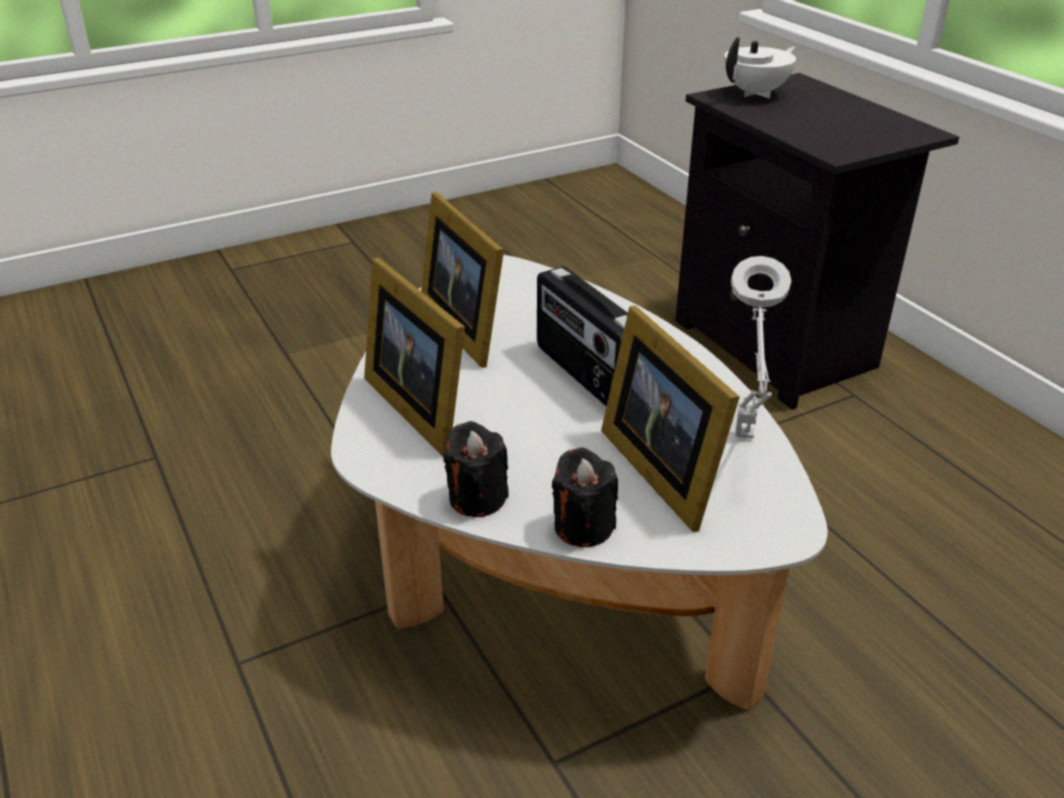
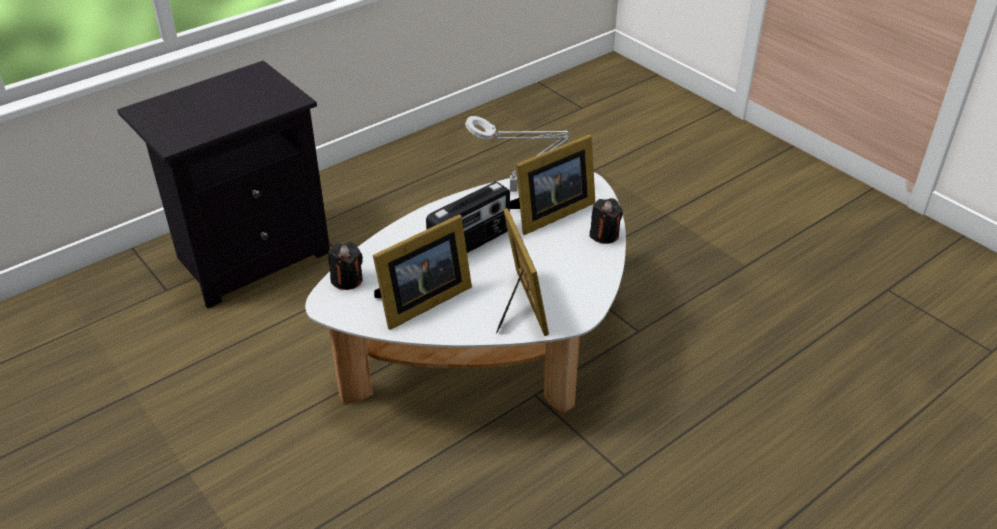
camera: 100 degrees left, 5 degrees up
picture frame [364,258,465,456] -> picture frame turned 60 degrees counterclockwise [496,208,549,336]
black candle [443,421,509,517] -> black candle moved to [328,241,363,290]
white teapot [724,37,796,98] -> none

